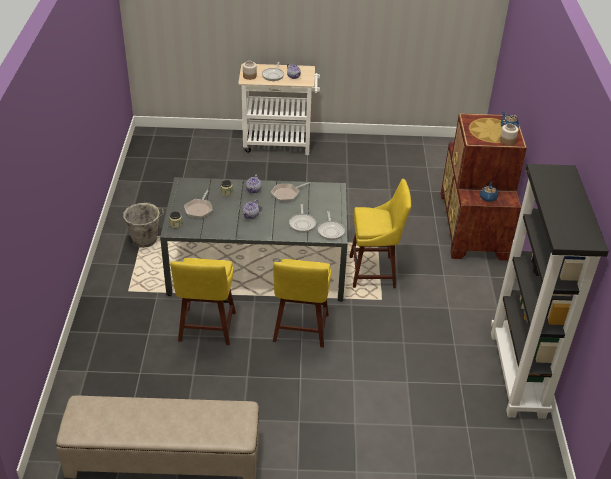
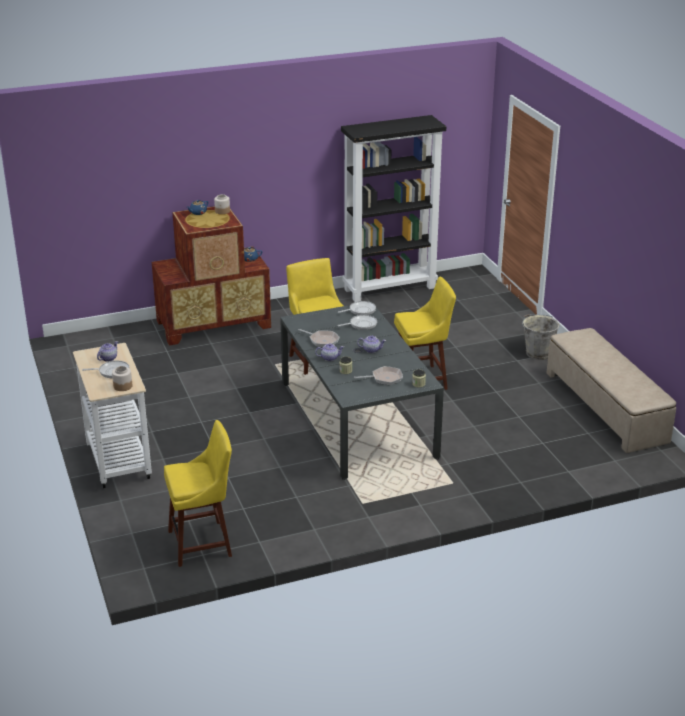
camera: 110 degrees left, 10 degrees down
grey bucket [123,202,164,248] -> grey bucket moved to [522,314,560,360]
yellow chair [170,258,236,345] -> yellow chair moved to [164,420,232,567]

